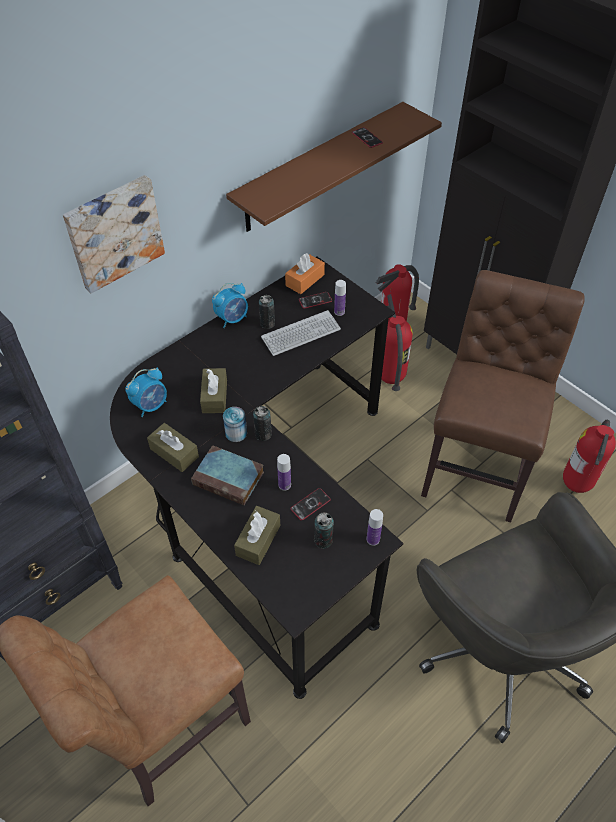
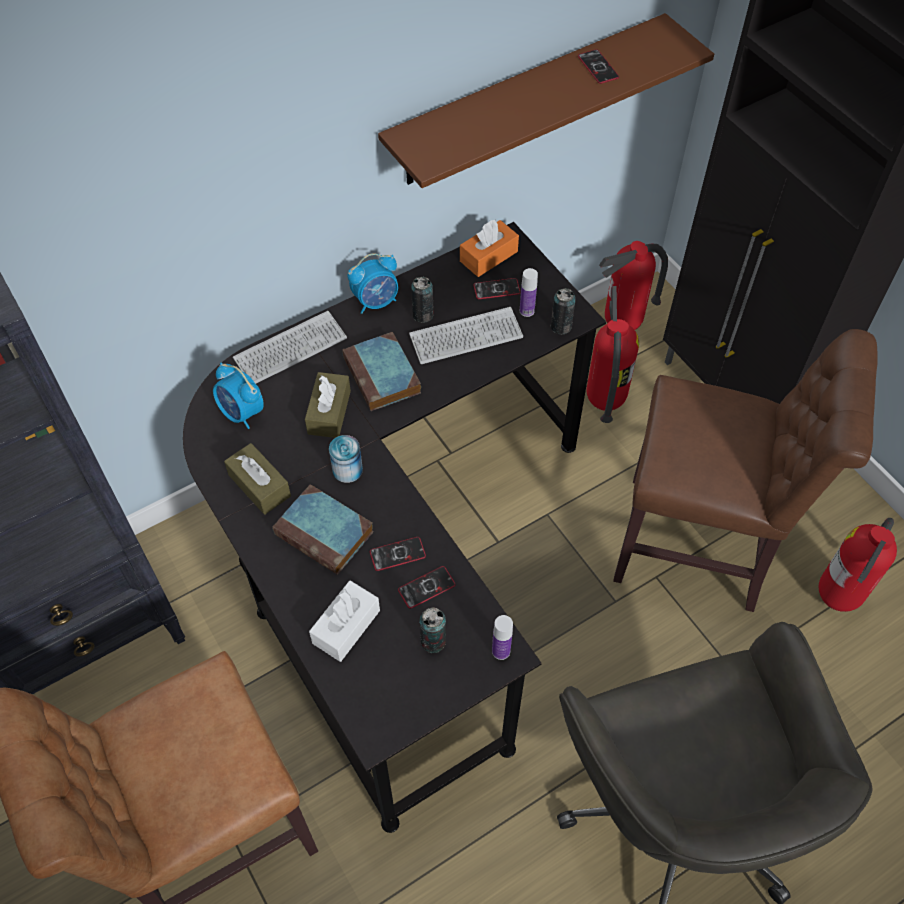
camera: 10 degrees right, 5 degrees up
picture [63,175,165,293] -> none
alarm clock [125,368,167,417] -> alarm clock turned 75 degrees clockwise [213,363,264,429]
brown tissue box [234,506,280,565] -> white tissue box [309,580,380,662]
can [253,406,272,441] -> can moved to [551,288,576,334]
bottle [277,454,291,491] -> phone [370,537,426,571]
brown chair [421,270,585,523] -> brown chair turned 75 degrees clockwise [613,329,878,612]
none -> keyboard [233,311,347,384]
none -> book [342,332,421,411]

